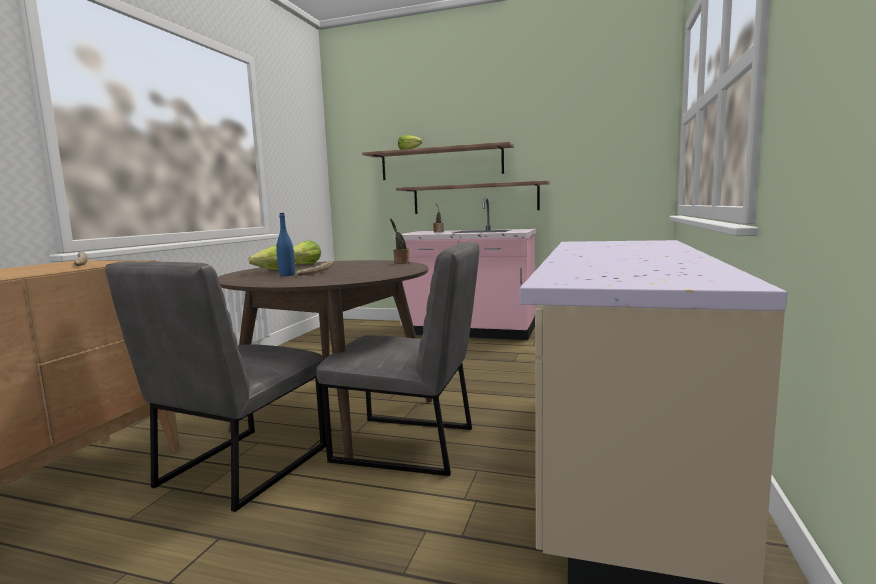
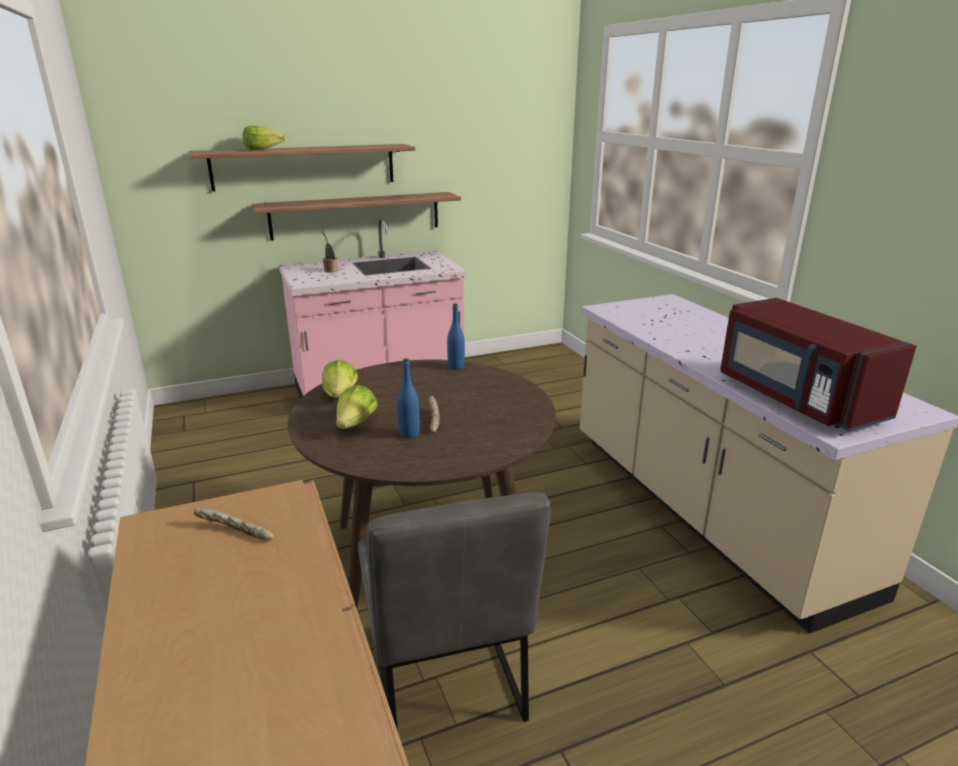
camera: 40 degrees left, 15 degrees up
grey chair [316,242,479,476] -> none
potted plant [390,218,410,264] -> blue bottle [447,304,465,370]
none -> red microwave [720,298,917,431]

